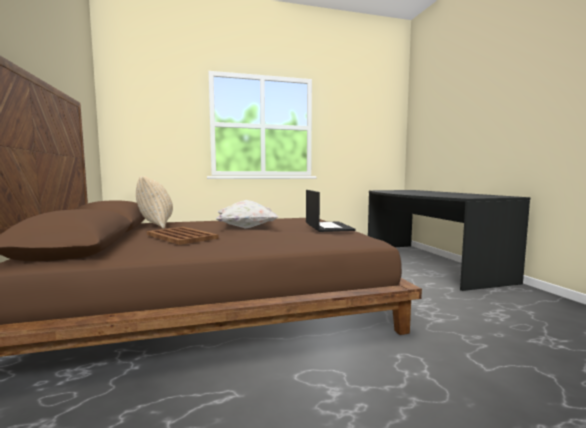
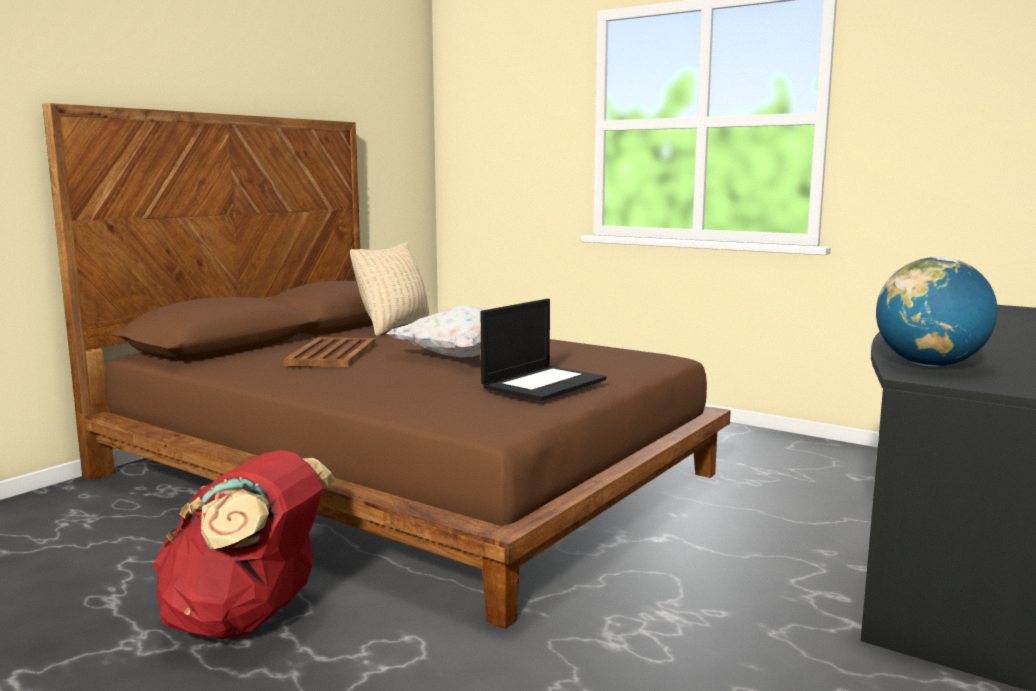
camera: 50 degrees right, 5 degrees up
none -> red backpack [153,450,336,639]
none -> globe [876,257,998,367]

